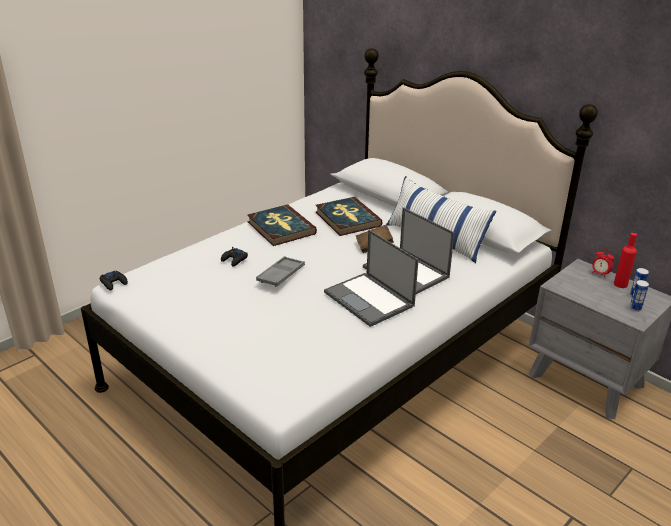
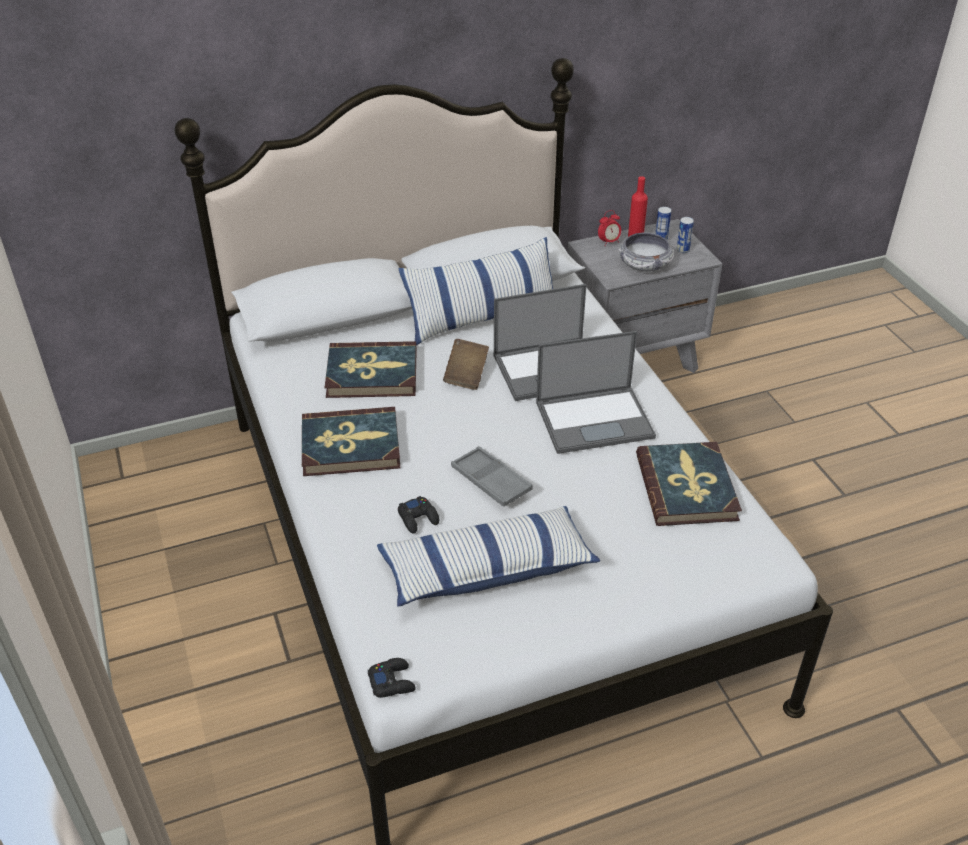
camera: 65 degrees left, 10 degrees up
none -> pillow [377,506,600,607]
none -> bowl [618,233,674,272]
none -> book [636,442,742,526]

